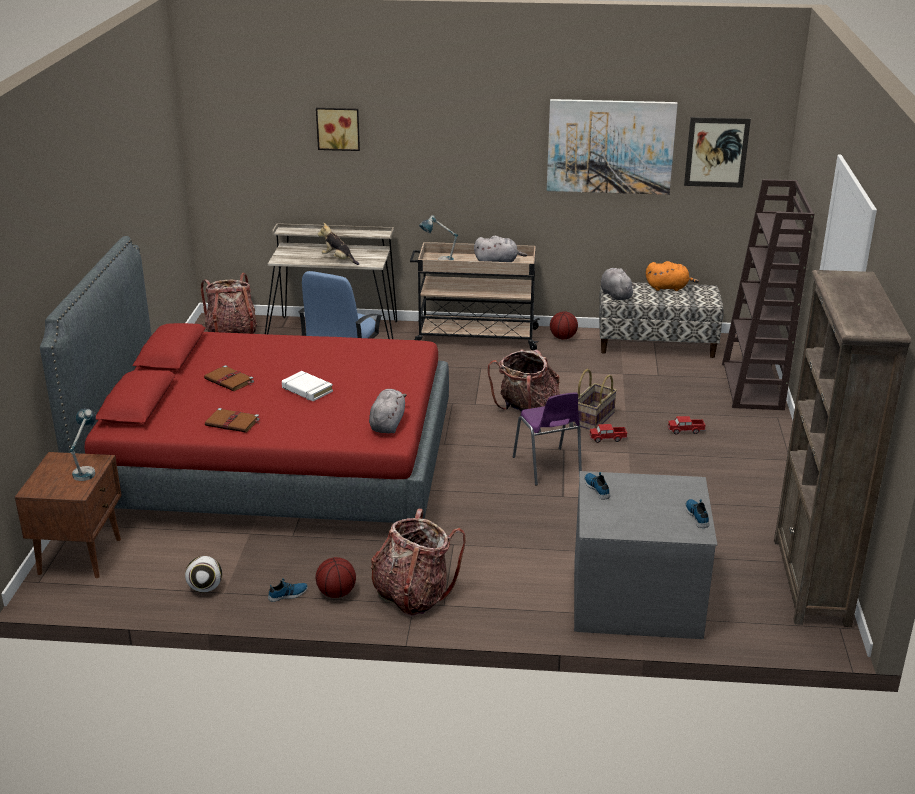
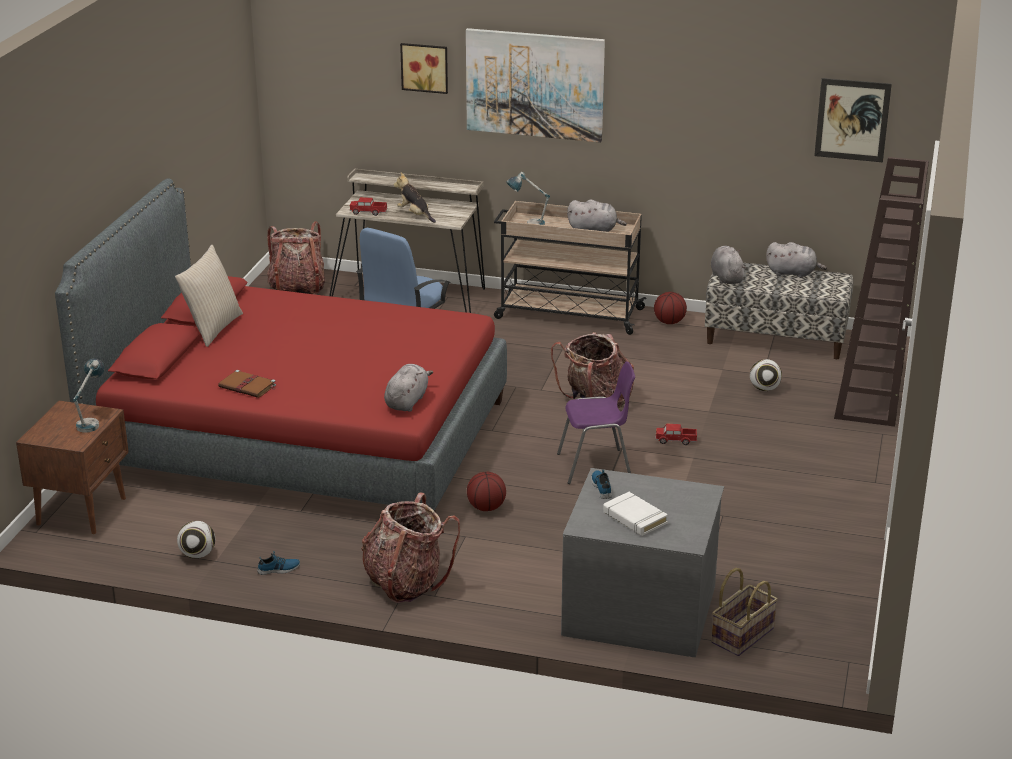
camera: 10 degrees right, 0 degrees up
brown book [204,365,254,391] -> none
white book [282,371,333,401] -> white book moved to [603,492,668,536]
basketball [316,557,356,598] -> basketball moved to [467,472,506,511]
purple chair [513,392,582,485] -> purple chair turned 90 degrees counterclockwise [557,361,635,484]
picture [547,99,678,195] -> picture moved to [466,28,605,143]
basket [574,369,617,430] -> basket moved to [711,568,778,656]
orange plush toy [646,261,699,291] -> grey plush toy [766,242,827,278]
toy truck [667,416,706,434] -> toy truck moved to [350,197,388,216]
shoe [685,499,709,528] -> none
brown bookcase [774,270,911,627] -> none
none -> beige pillow [175,245,243,347]
none -> football [750,359,782,391]

